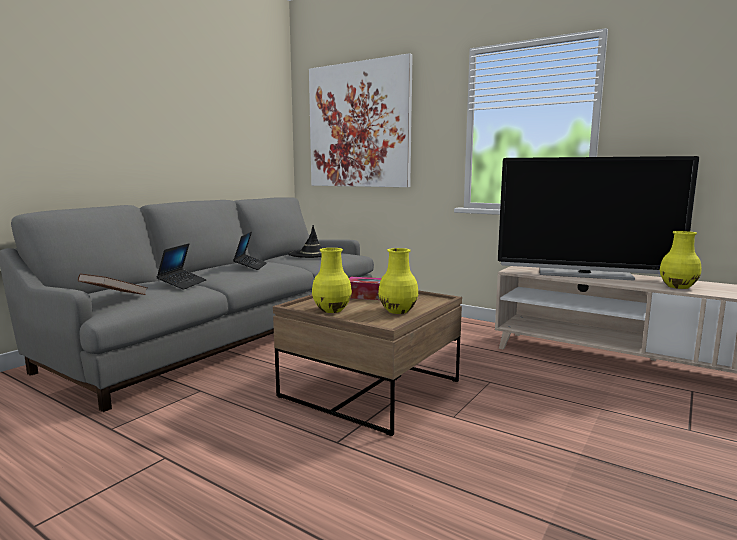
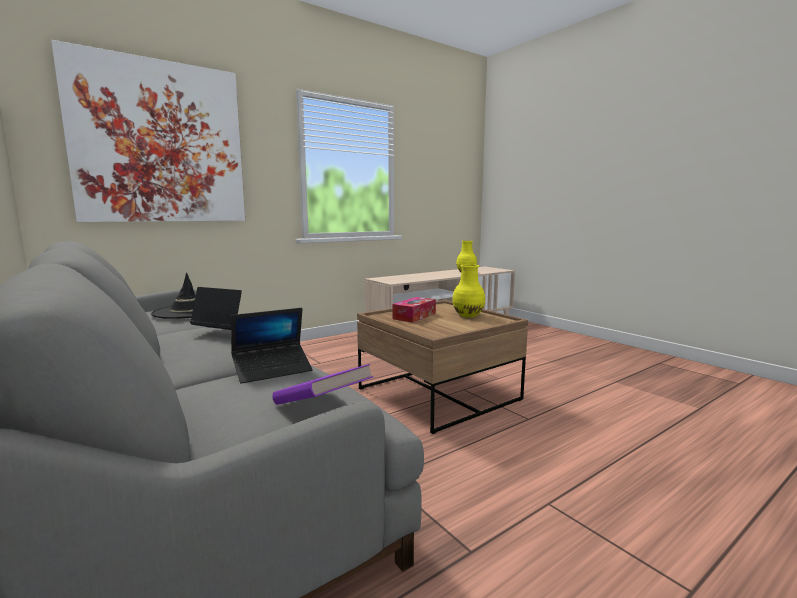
camera: 70 degrees left, 0 degrees up
brown book [78,273,147,295] -> purple book [272,364,374,405]
laptop [156,243,207,290] -> laptop turned 120 degrees clockwise [231,308,313,384]
yellow vase [312,248,352,313] -> none
television [498,156,699,281] -> none

